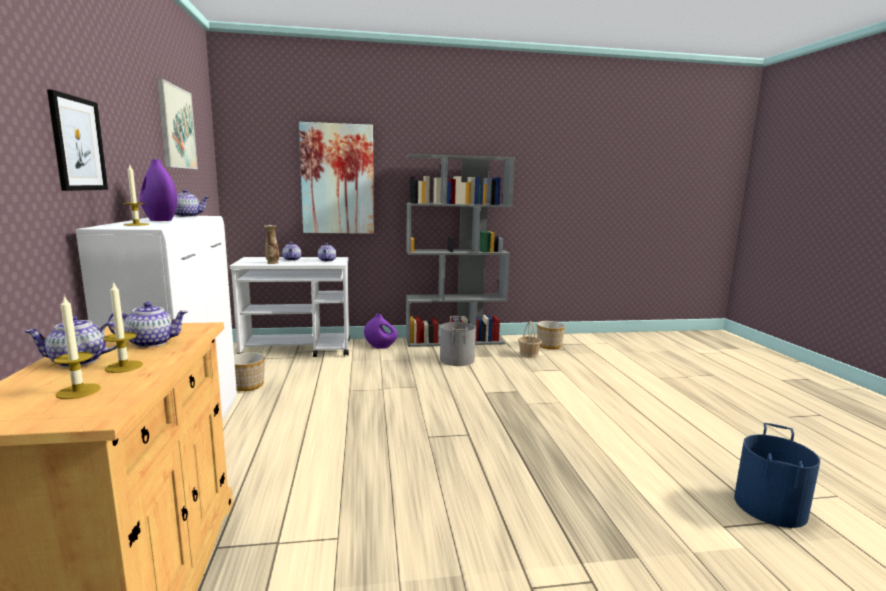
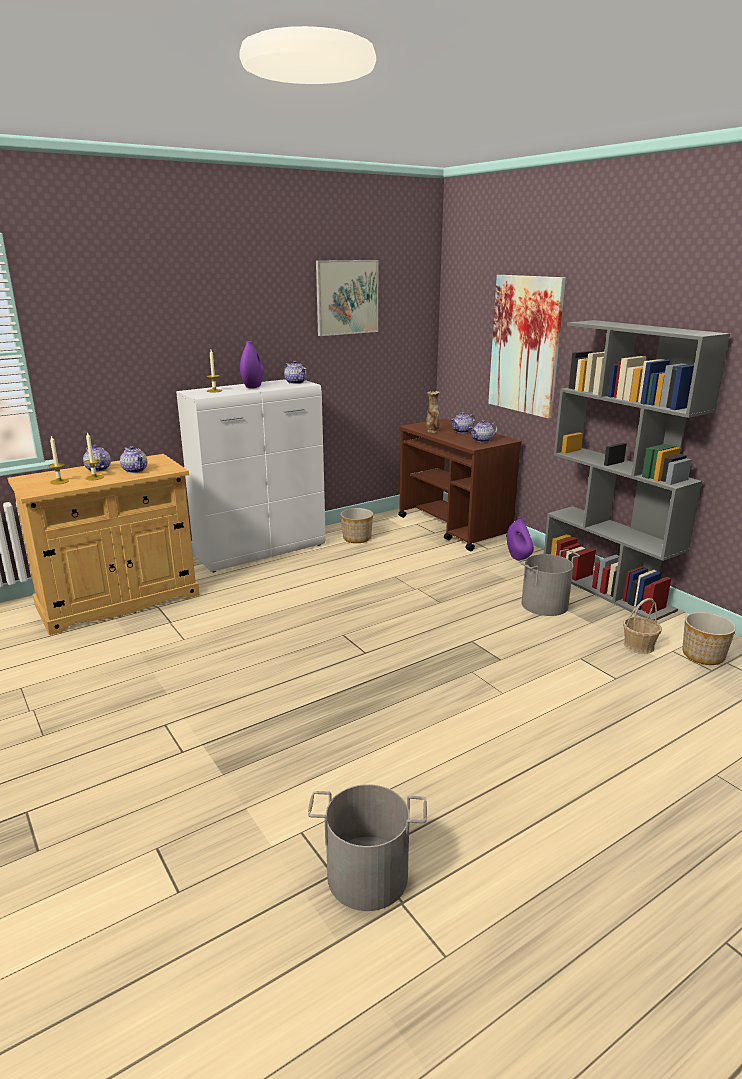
camera: 65 degrees right, 10 degrees up
picture [47,89,108,191] -> none
white cart [230,257,350,357] -> brown cart [398,419,522,551]
blue bucket [734,423,820,528] -> grey bucket [308,784,427,911]

